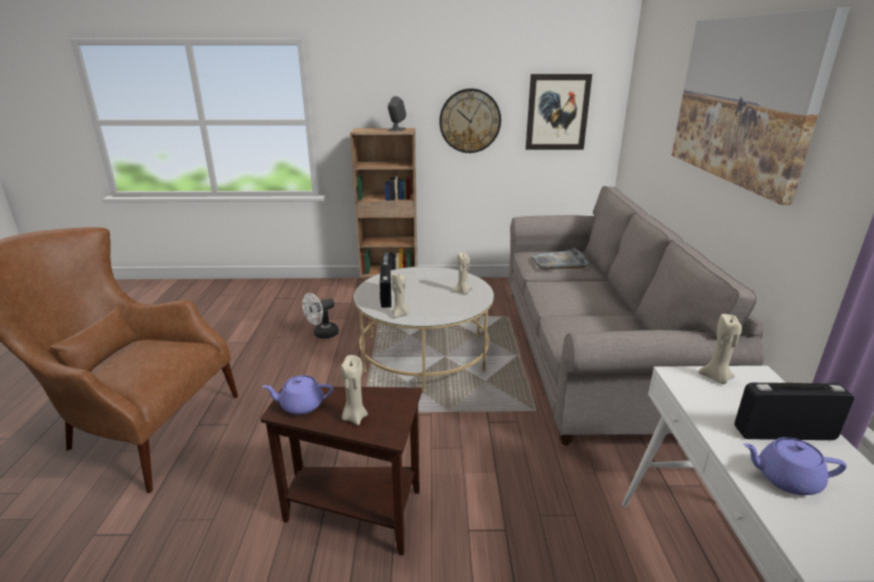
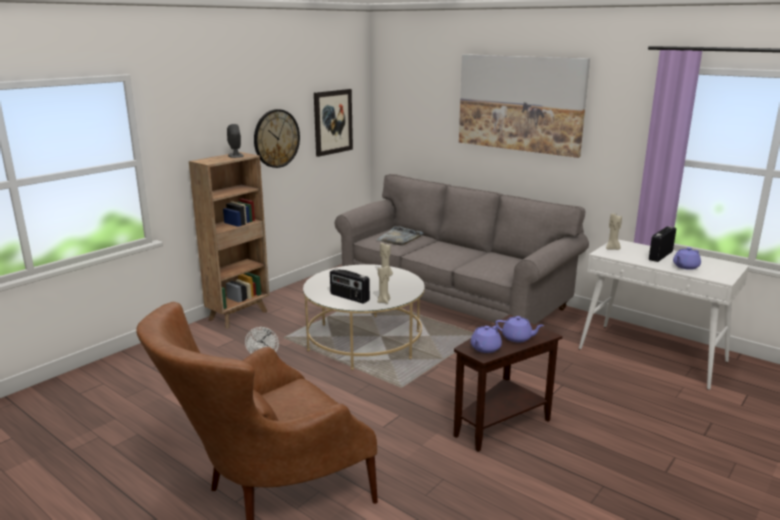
camera: 50 degrees left, 5 degrees down
beige candle [341,355,368,425] -> purple teapot [495,316,544,343]

